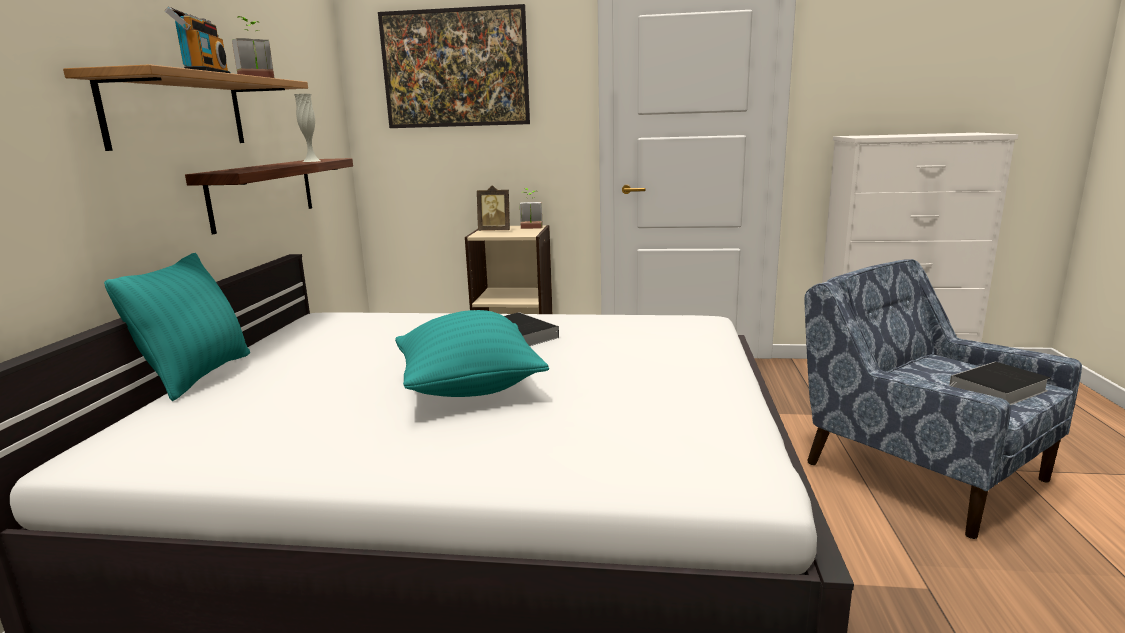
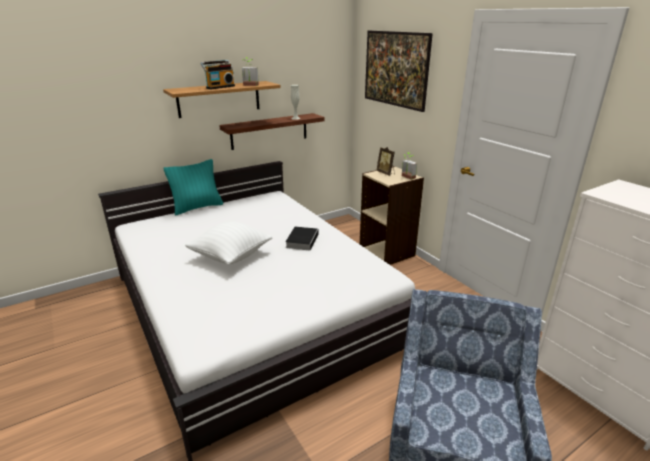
camera: 50 degrees right, 10 degrees up
turquoise pillow [395,310,549,397] -> white pillow [185,221,272,264]
book [949,362,1050,405] -> none

